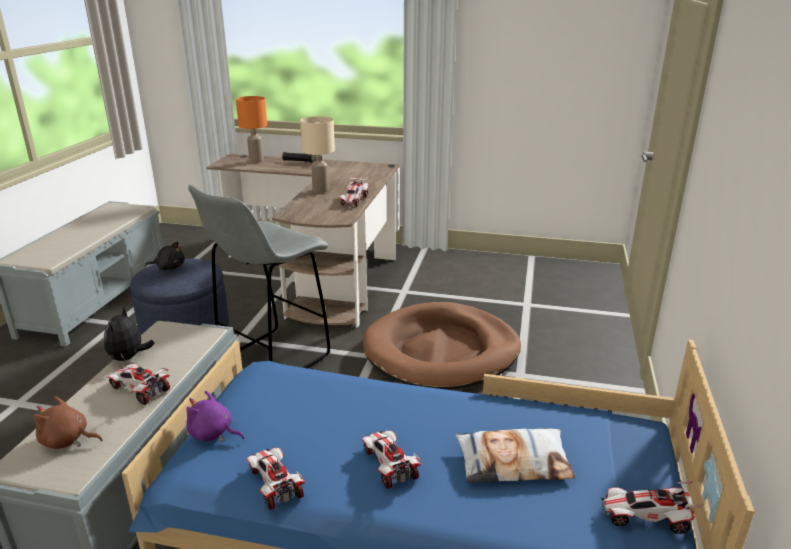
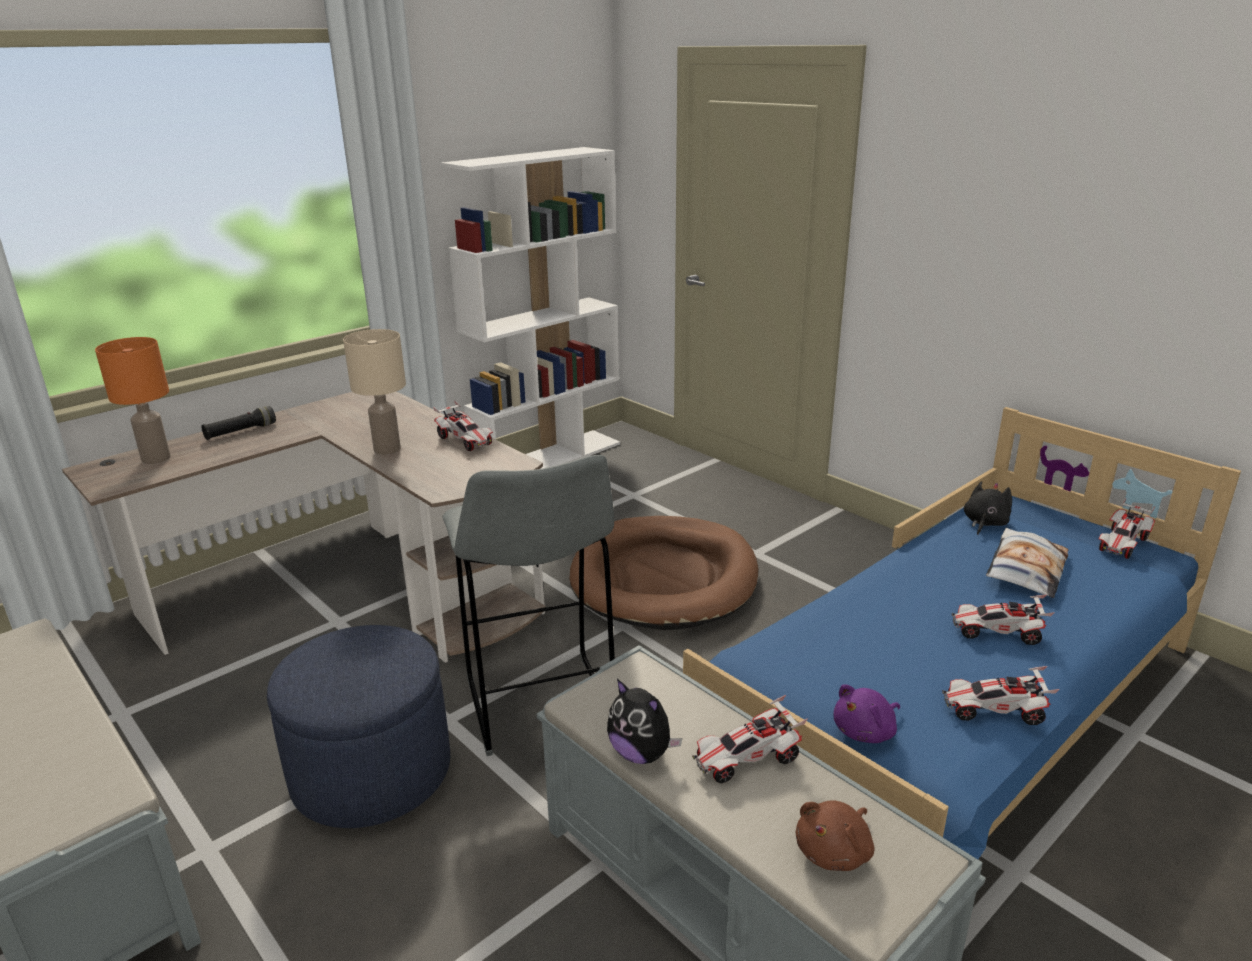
camera: 55 degrees left, 0 degrees up
black plush toy [145,242,185,270] -> black plush toy moved to [964,481,1012,535]
none -> white bookcase [440,147,620,469]

